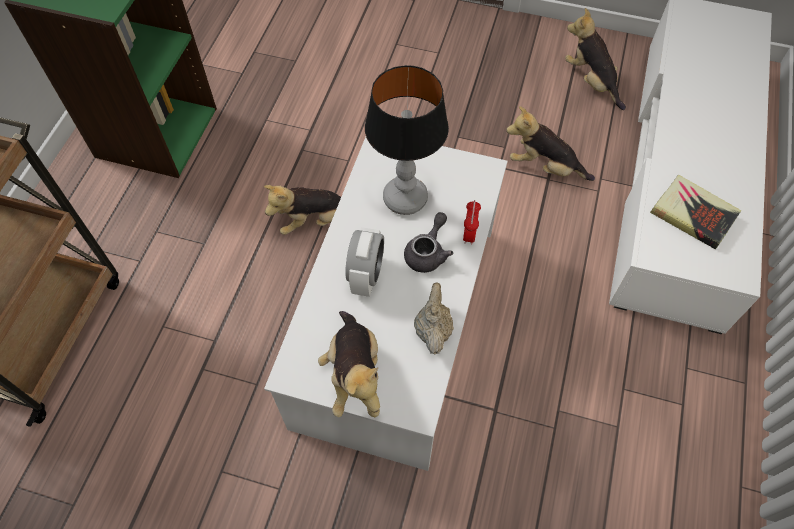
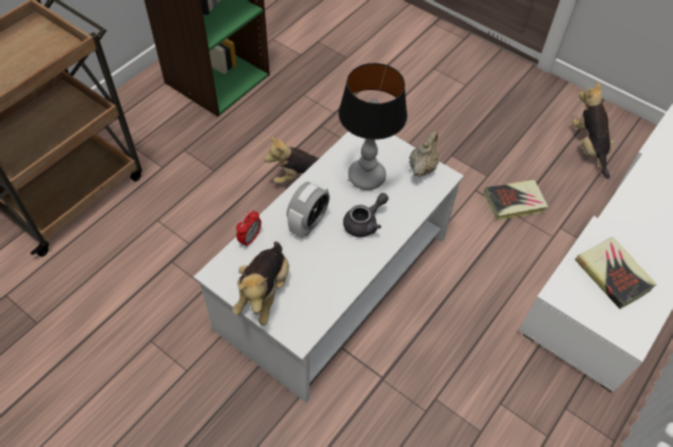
camera: 20 degrees right, 5 degrees down
beige teapot [414,282,454,355] -> beige teapot moved to [409,131,439,177]
alarm clock [463,200,481,245] -> alarm clock moved to [236,210,261,247]
plush toy [506,106,595,181] -> book [484,179,549,220]

